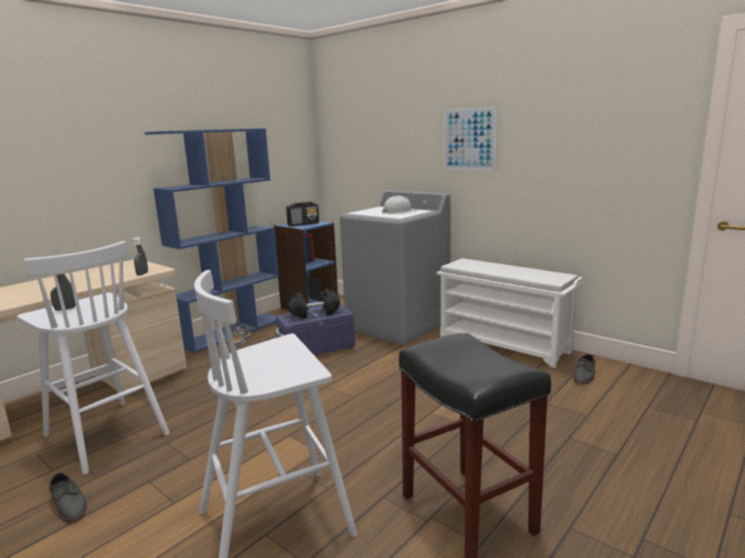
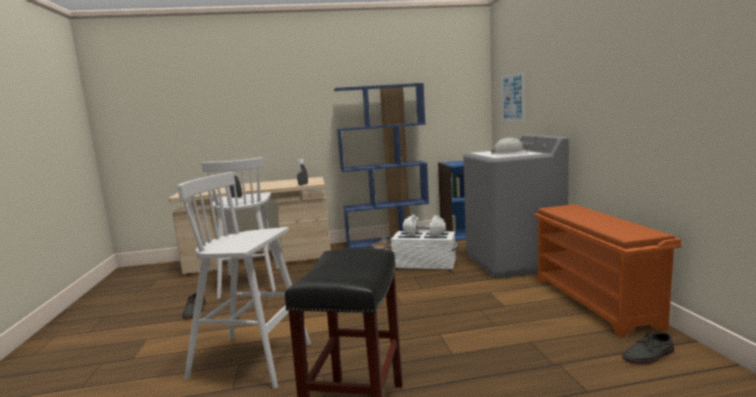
camera: 40 degrees right, 5 degrees down
purple storage box [276,304,355,355] -> white storage box [390,231,458,271]
radio [286,202,319,226] -> none
black dumbbell [288,289,340,319] -> white dumbbell [403,215,446,237]
white shoe rack [436,258,583,368] -> orange shoe rack [534,204,682,338]
picture [444,106,498,171] -> picture moved to [502,71,524,121]

